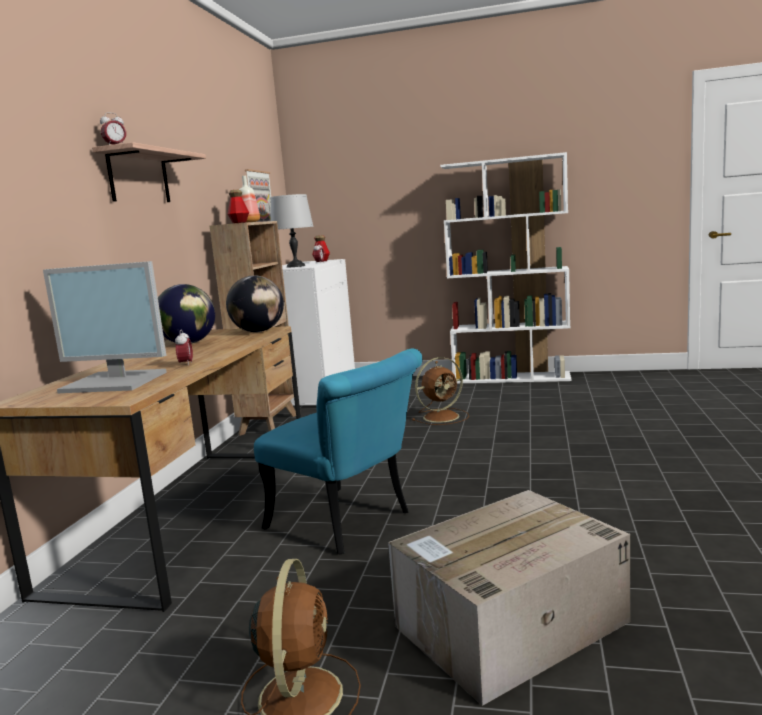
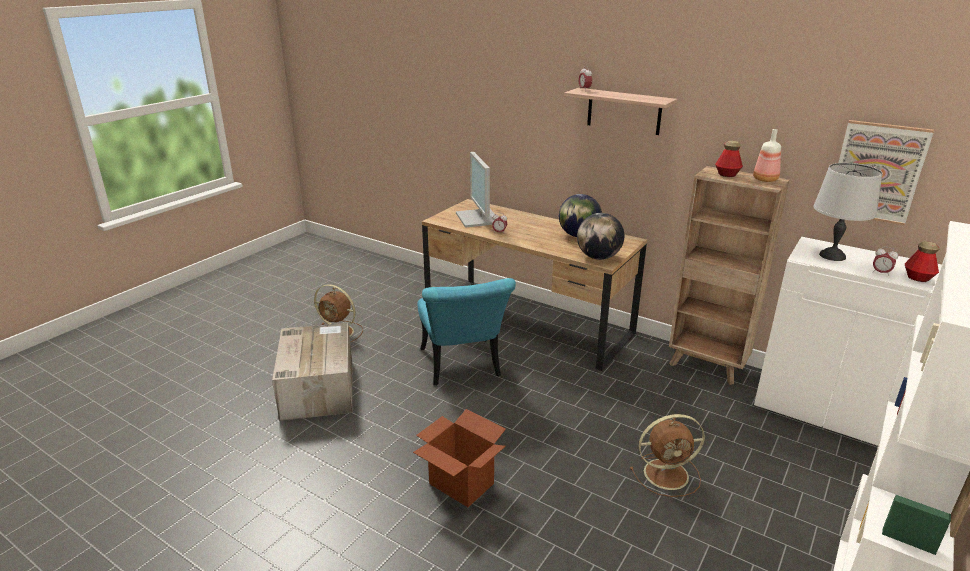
camera: 110 degrees right, 15 degrees up
monitor [43,261,167,393] -> monitor turned 45 degrees counterclockwise [456,152,494,228]
turquoise chair [254,348,422,554] -> turquoise chair turned 75 degrees counterclockwise [418,278,516,385]
brown fan [412,357,469,425] -> brown fan turned 90 degrees counterclockwise [630,414,705,497]
none -> cardboard box [413,409,506,507]

